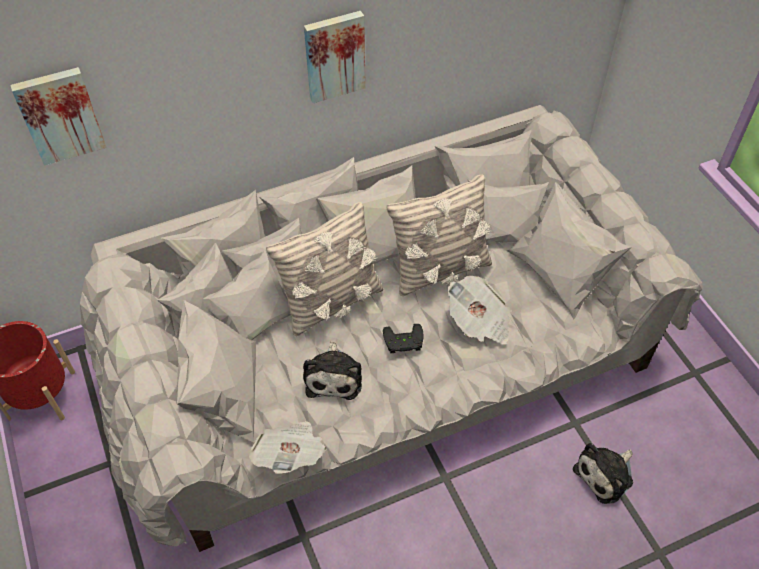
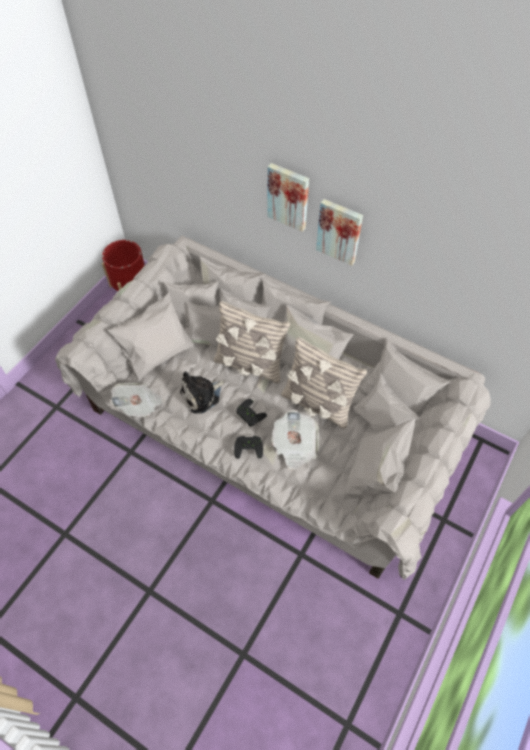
camera: 55 degrees right, 5 degrees up
picture [10,67,107,166] -> picture moved to [267,163,309,232]
plush toy [573,443,633,504] -> none
none -> black game controller [234,436,263,458]

